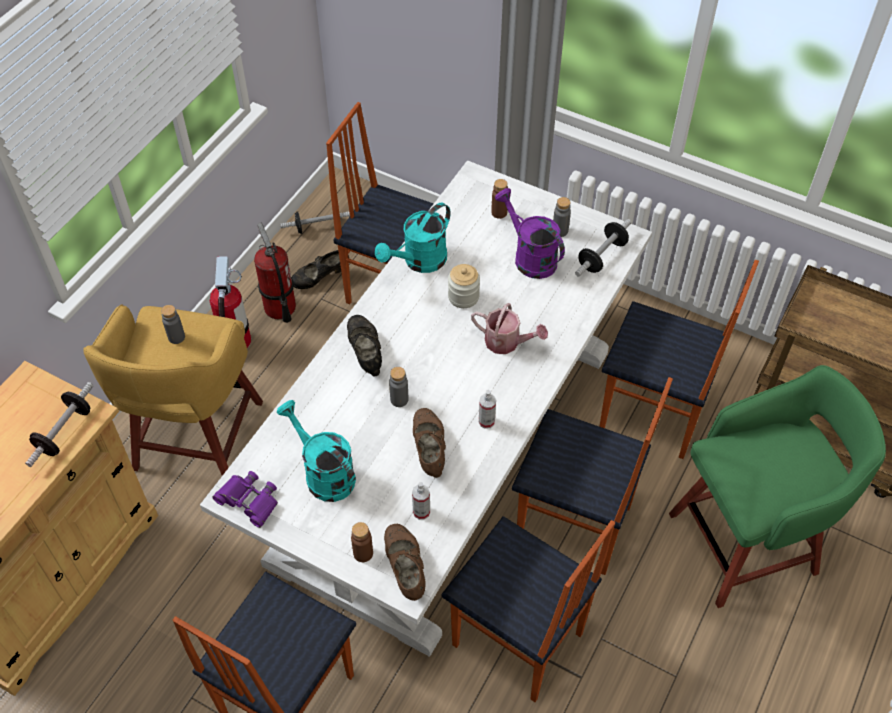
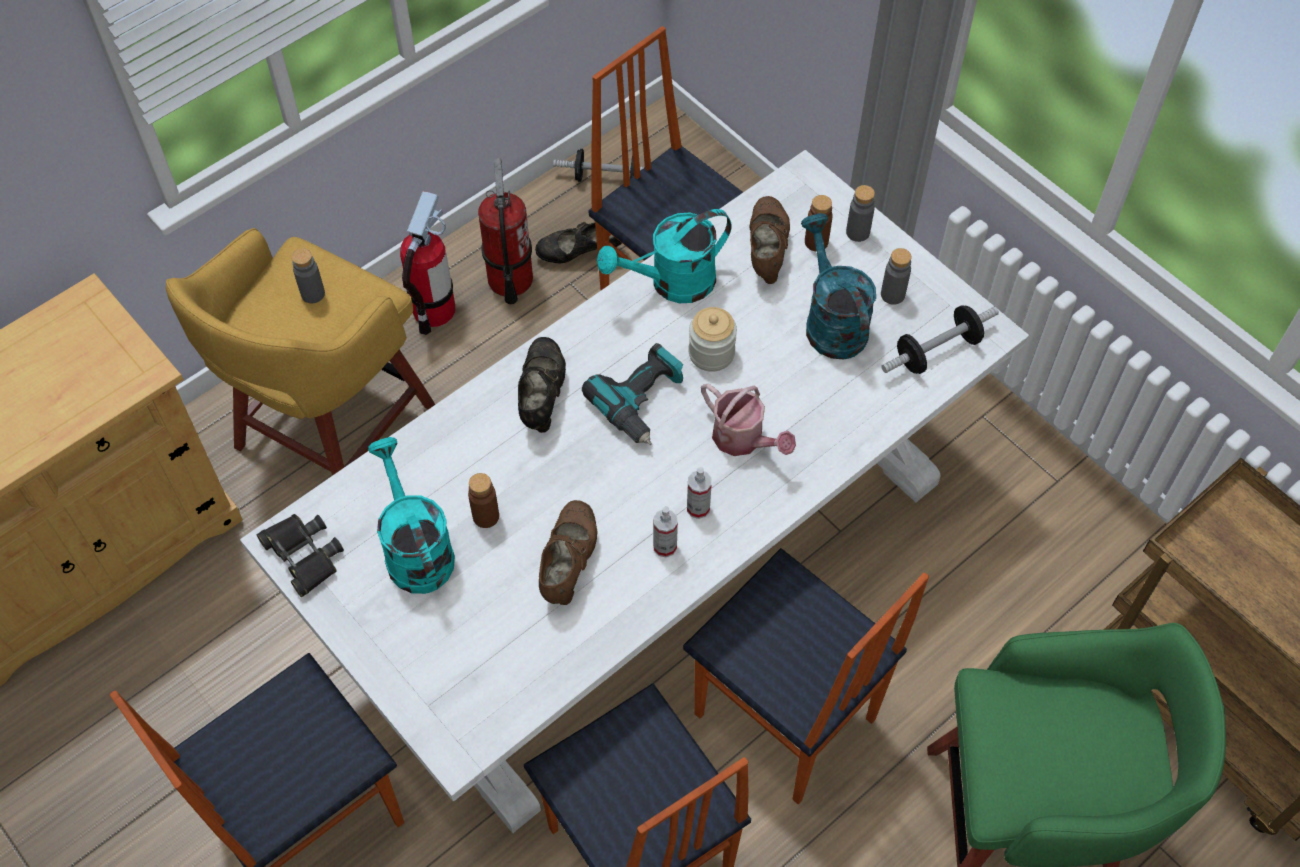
camera: 20 degrees right, 5 degrees up
dumbbell [25,382,93,467] -> none
purple binoculars [213,471,278,528] -> black binoculars [257,514,344,597]
brown bottle [351,522,373,562] -> brown bottle moved to [468,473,499,528]
brown shoe [384,524,426,601] -> brown shoe moved to [749,196,790,284]
grey bottle [389,367,408,407] -> grey bottle moved to [846,185,875,242]
spray bottle [412,482,430,520] -> spray bottle moved to [687,467,712,519]
purple watering can [495,188,565,279] -> turquoise watering can [801,213,876,359]
chair [599,260,759,459] -> none
none -> power drill [582,343,683,445]

